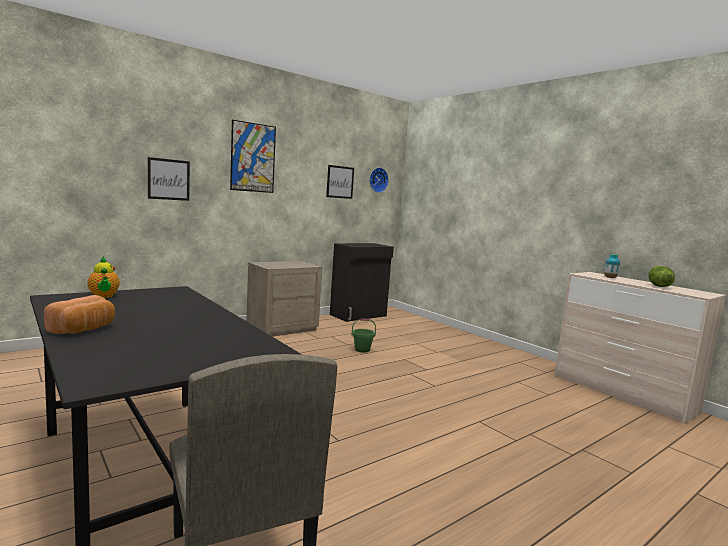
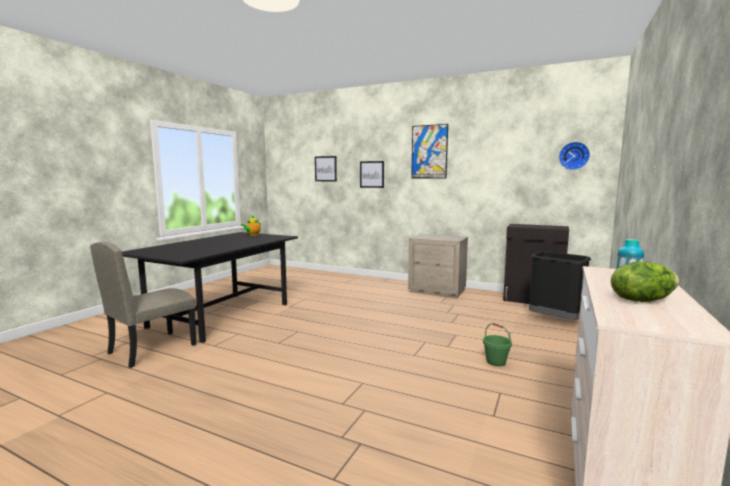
camera: 65 degrees right, 0 degrees up
bread [44,295,115,334] -> none
picture [326,165,354,199] -> picture moved to [315,156,337,181]
green bucket [352,319,376,352] -> green bucket moved to [483,323,512,366]
none -> black trash can [529,251,591,320]

